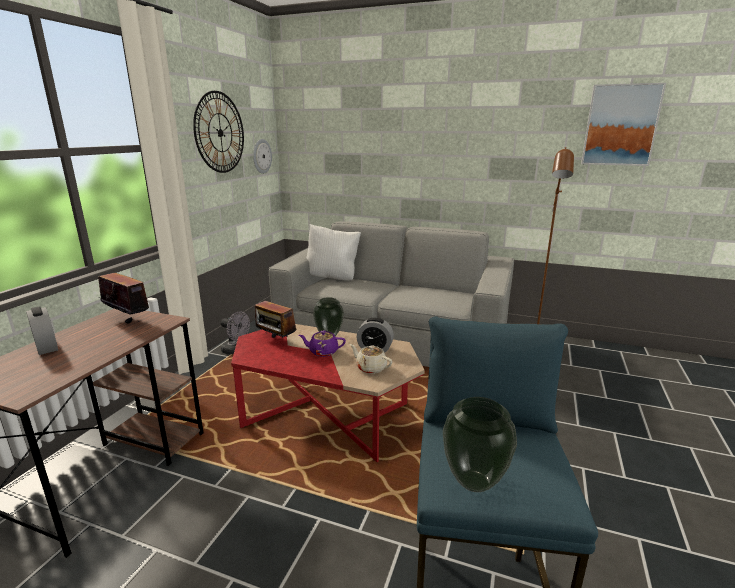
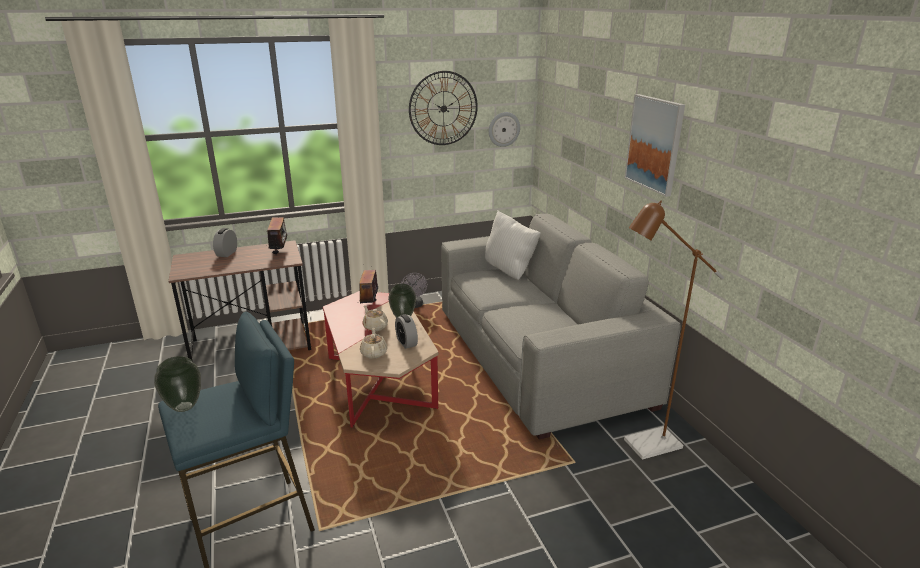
camera: 50 degrees right, 5 degrees up
purple teapot [299,331,346,357] -> beige teapot [362,305,388,331]
picture [581,83,666,166] -> picture moved to [624,94,685,197]

